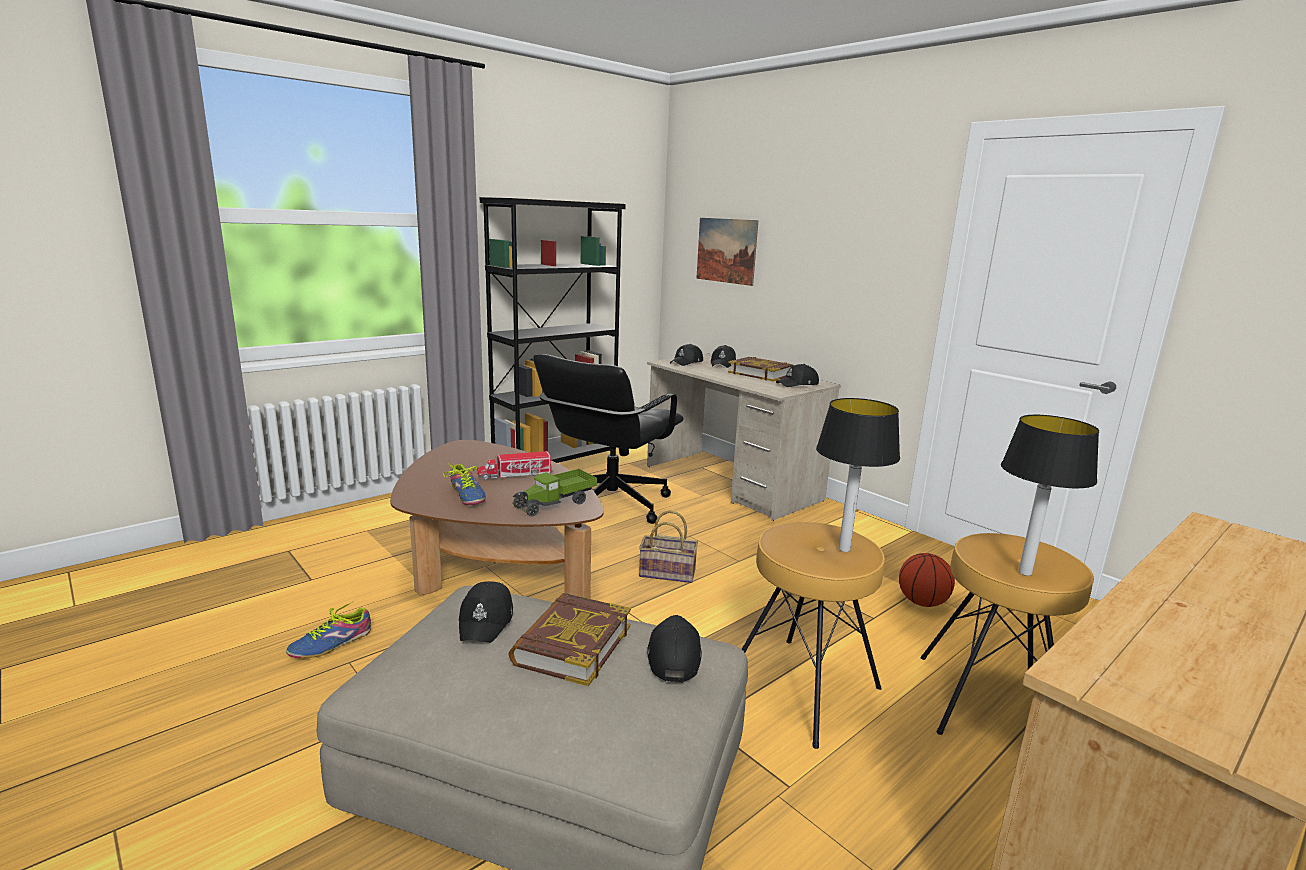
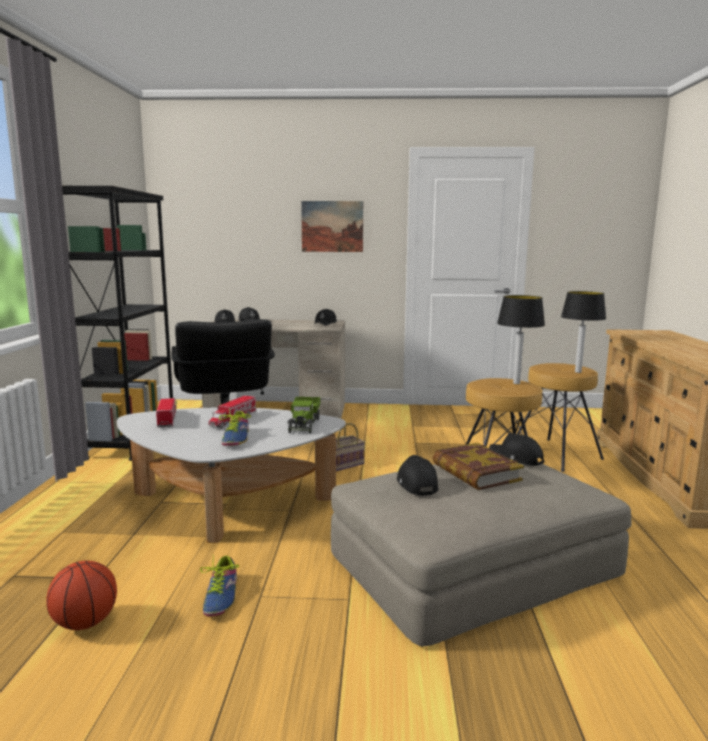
camera: 45 degrees left, 5 degrees down
brown coffee table [390,440,604,599] -> white coffee table [117,407,346,543]
shoe [443,463,486,505] -> shoe turned 75 degrees clockwise [219,409,251,446]
black cap [459,581,513,643] -> black cap turned 150 degrees counterclockwise [397,455,438,496]
picture [696,218,758,286] -> picture moved to [301,201,363,252]
book [728,357,793,382] -> none
basketball [899,553,955,607] -> basketball moved to [46,561,117,630]
none -> toy truck [156,398,177,428]

